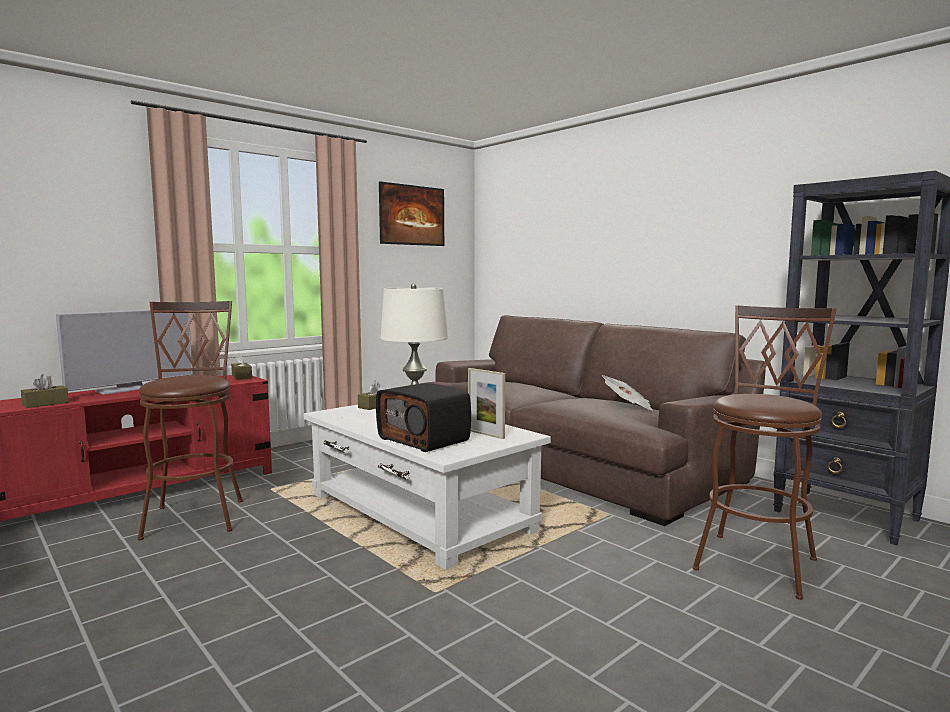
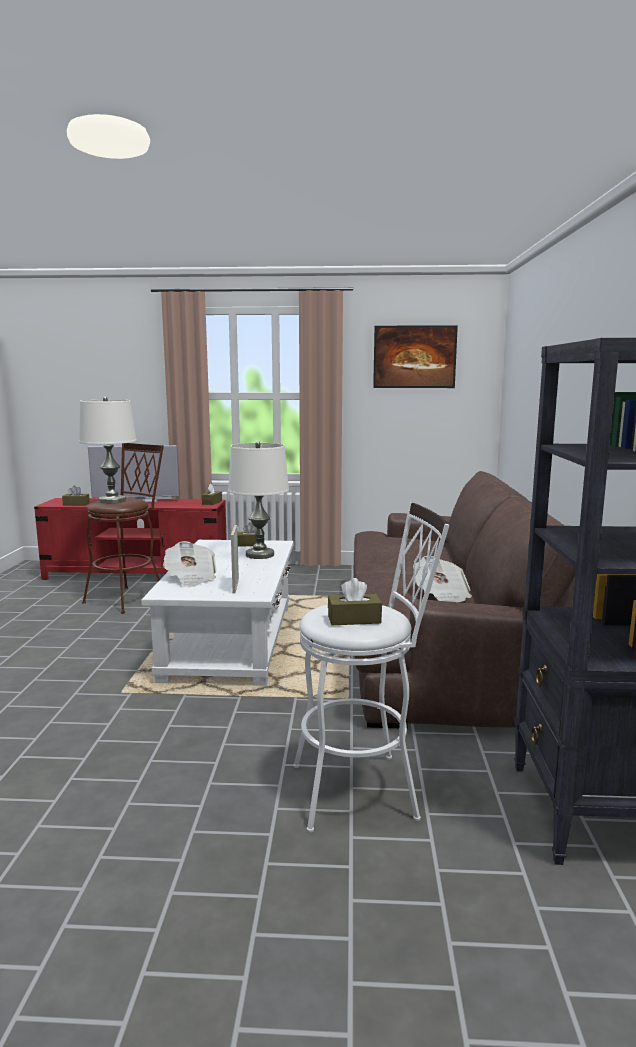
camera: 45 degrees right, 5 degrees up
radio [376,383,471,452] -> newspaper [163,541,217,587]
brown stool [692,305,837,600] -> white stool [293,502,449,833]
none -> white table lamp [79,397,137,504]
none -> brown tissue box [328,578,382,625]

